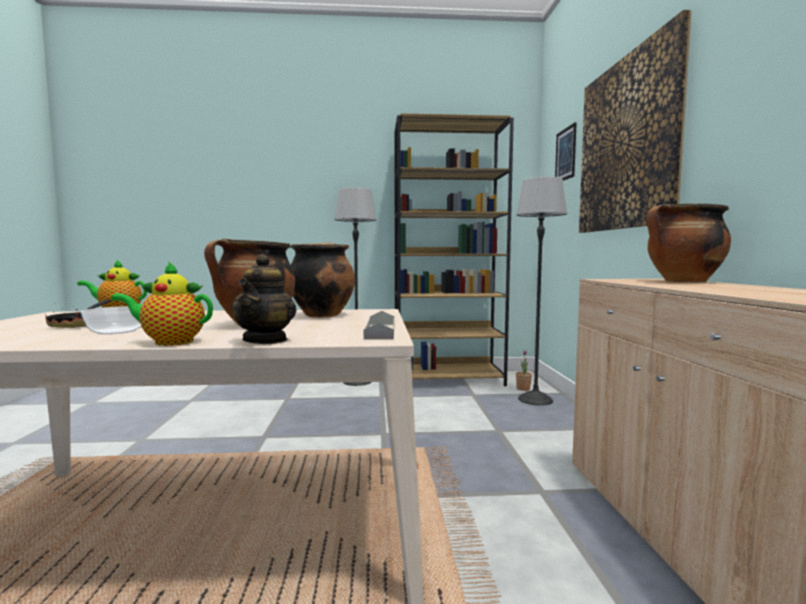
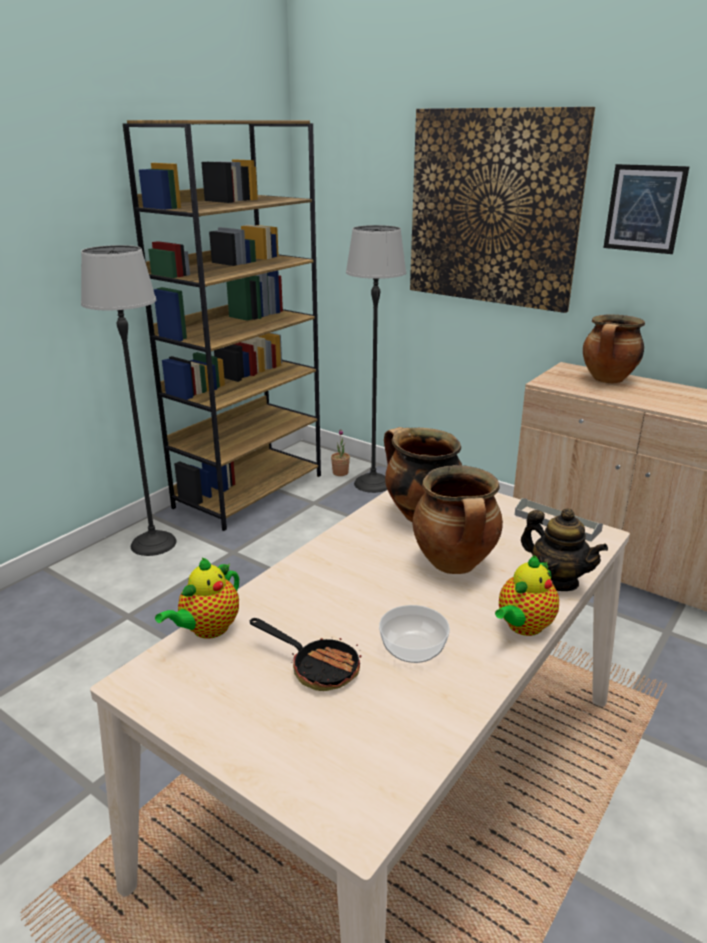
camera: 50 degrees left, 20 degrees up
picture [555,122,577,181] -> picture moved to [603,164,690,254]

